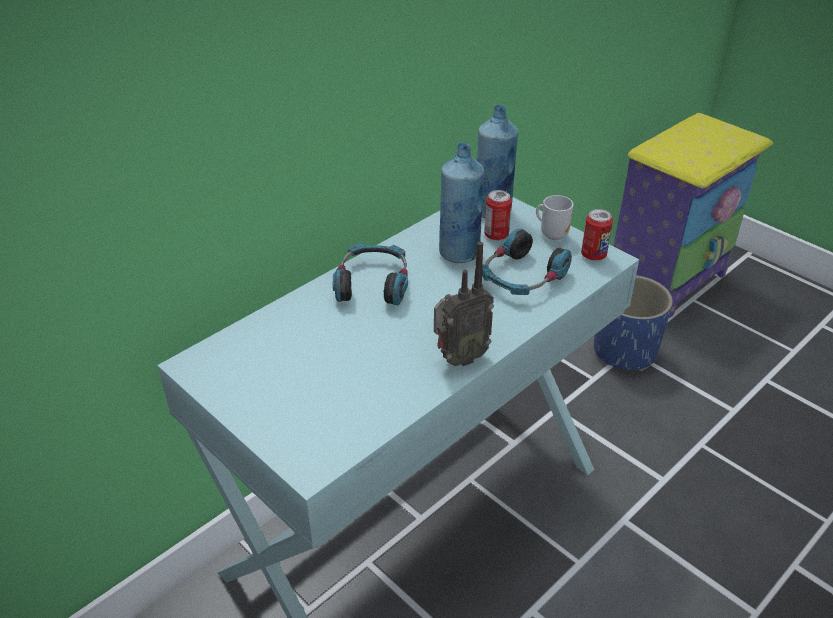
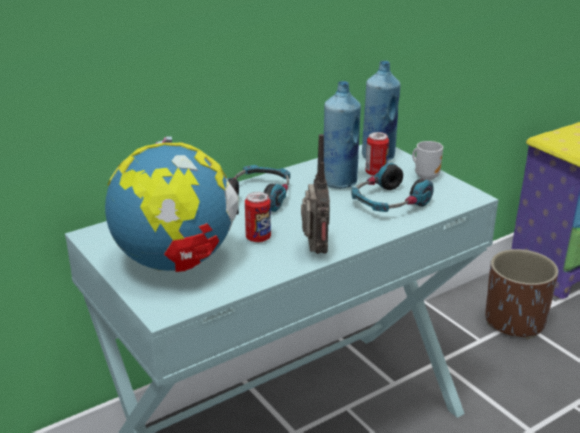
camera: 10 degrees right, 10 degrees down
radio [434,242,494,366] -> radio turned 75 degrees counterclockwise [301,134,330,254]
can [581,209,613,261] -> can moved to [245,192,271,243]
blue planter [594,275,673,371] -> brown planter [485,249,559,339]
none -> globe [105,136,239,272]

